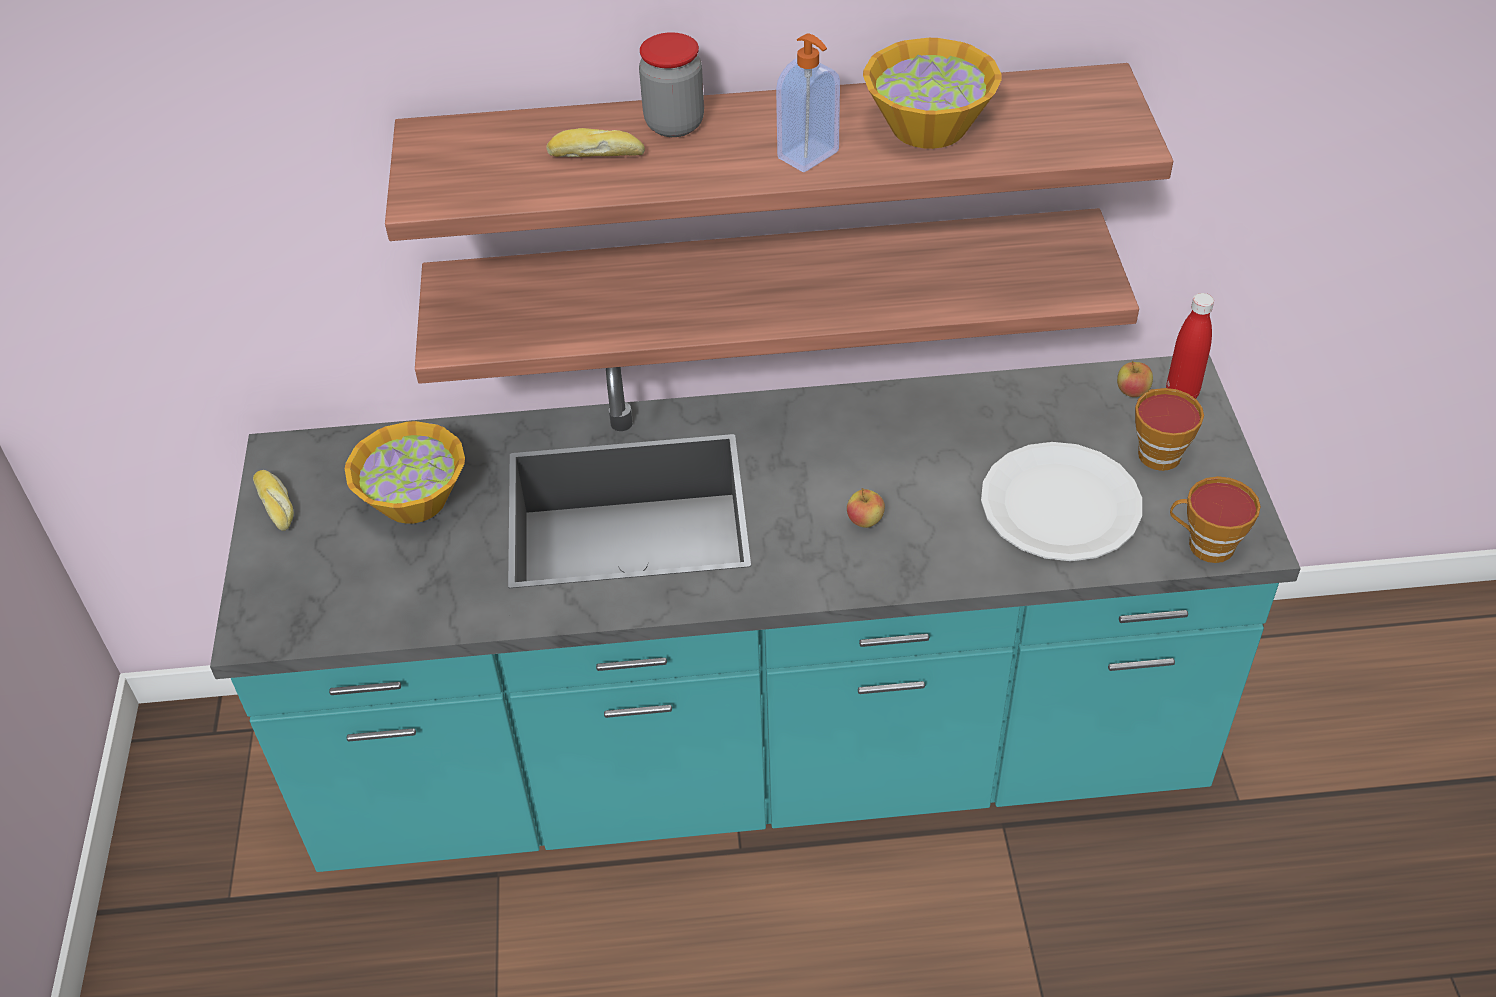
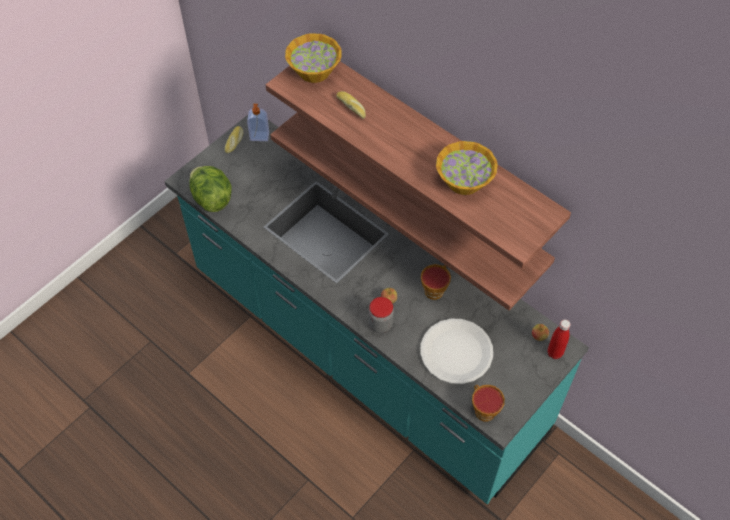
camera: 45 degrees right, 10 degrees up
bowl [345,421,465,524] -> bowl moved to [285,34,342,83]
jar [639,32,704,137] -> jar moved to [369,297,394,333]
soap dispenser [776,33,840,172] -> soap dispenser moved to [247,104,269,141]
cup [1135,388,1204,471] -> cup moved to [421,264,451,300]
none -> lettuce [189,166,232,212]

